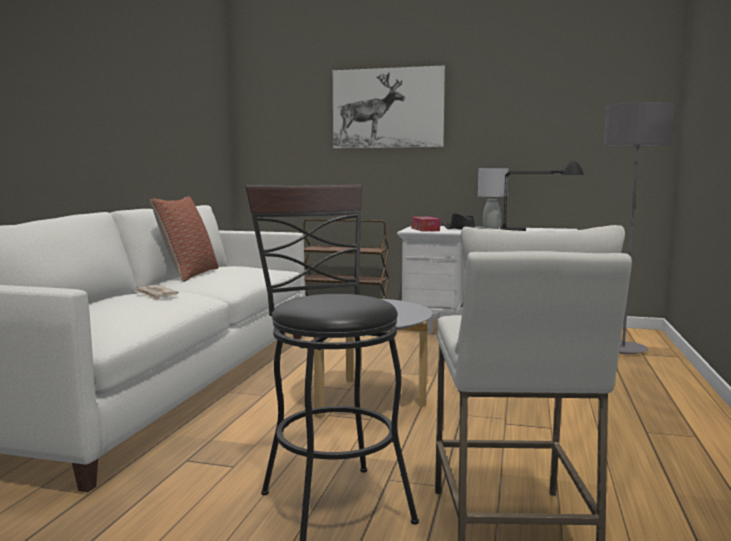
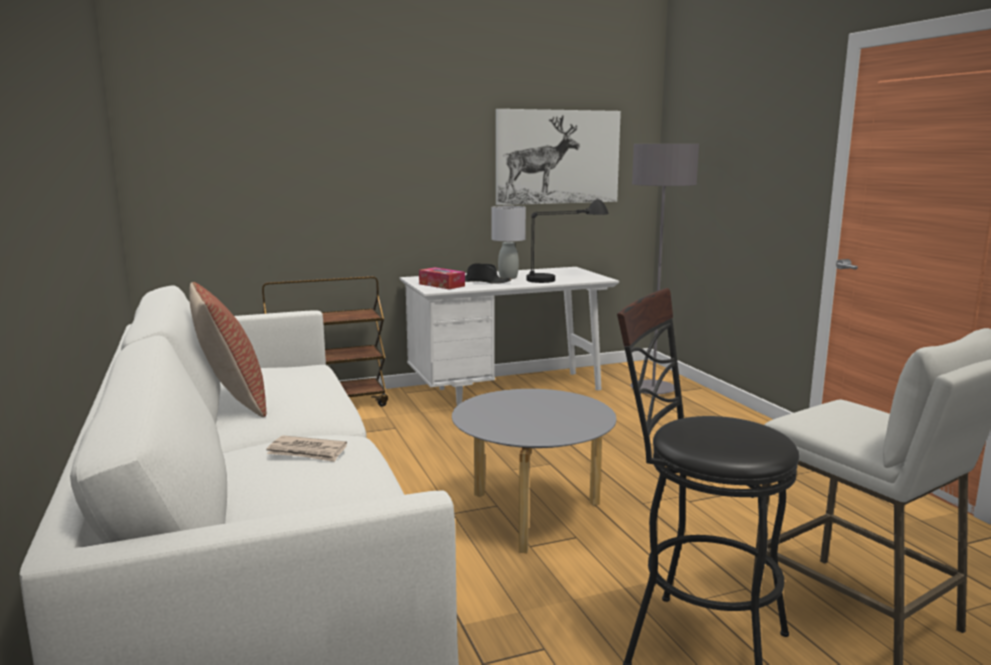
camera: 35 degrees left, 5 degrees up
picture [333,66,445,148] -> picture moved to [496,109,621,205]

